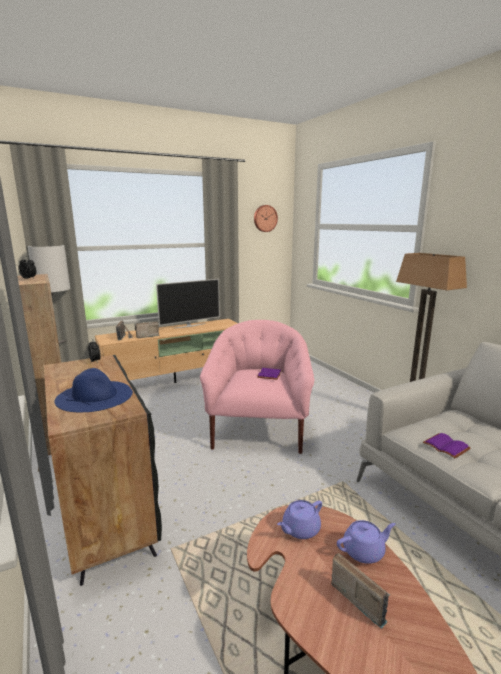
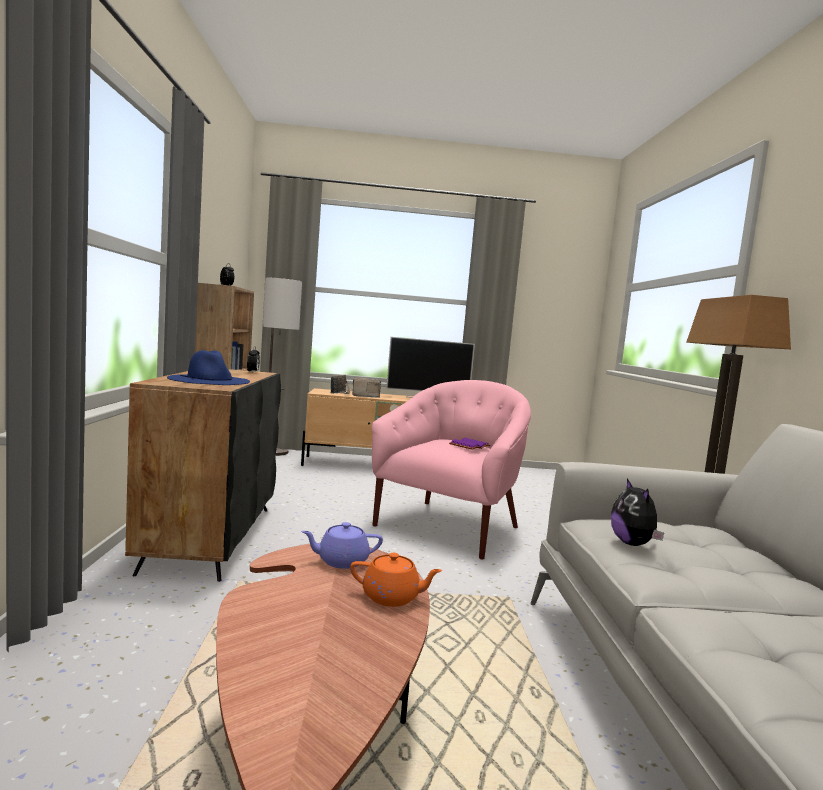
camera: 25 degrees right, 10 degrees down
wall clock [254,205,278,232] -> none
radio [331,553,390,629] -> none
purple teapot [337,520,396,564] -> orange teapot [350,553,443,607]
purple book [423,433,471,458] -> plush toy [611,479,664,546]

